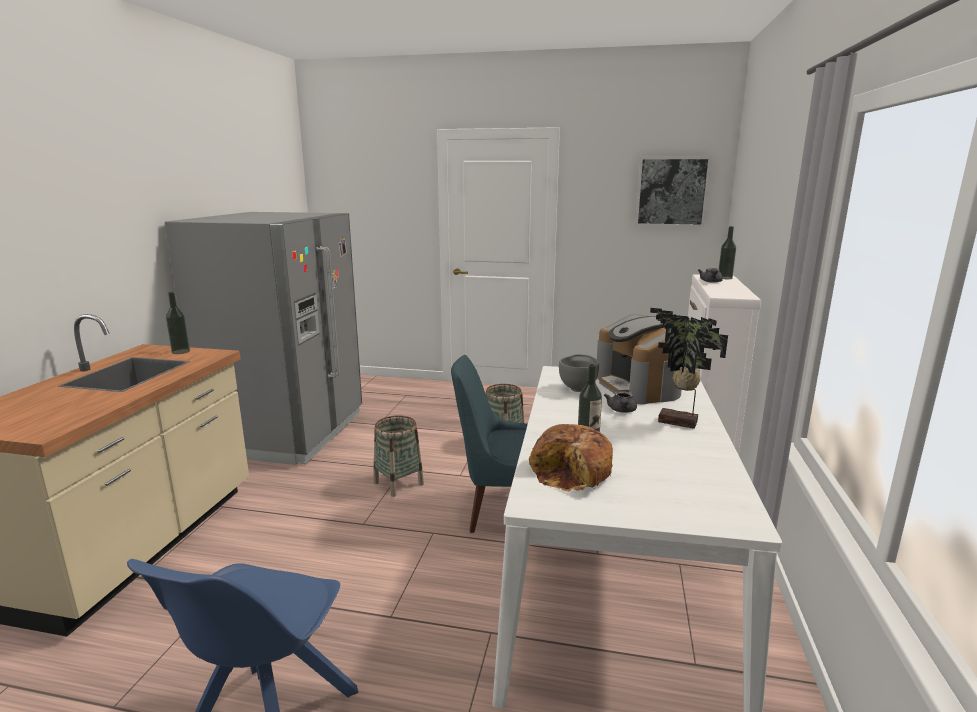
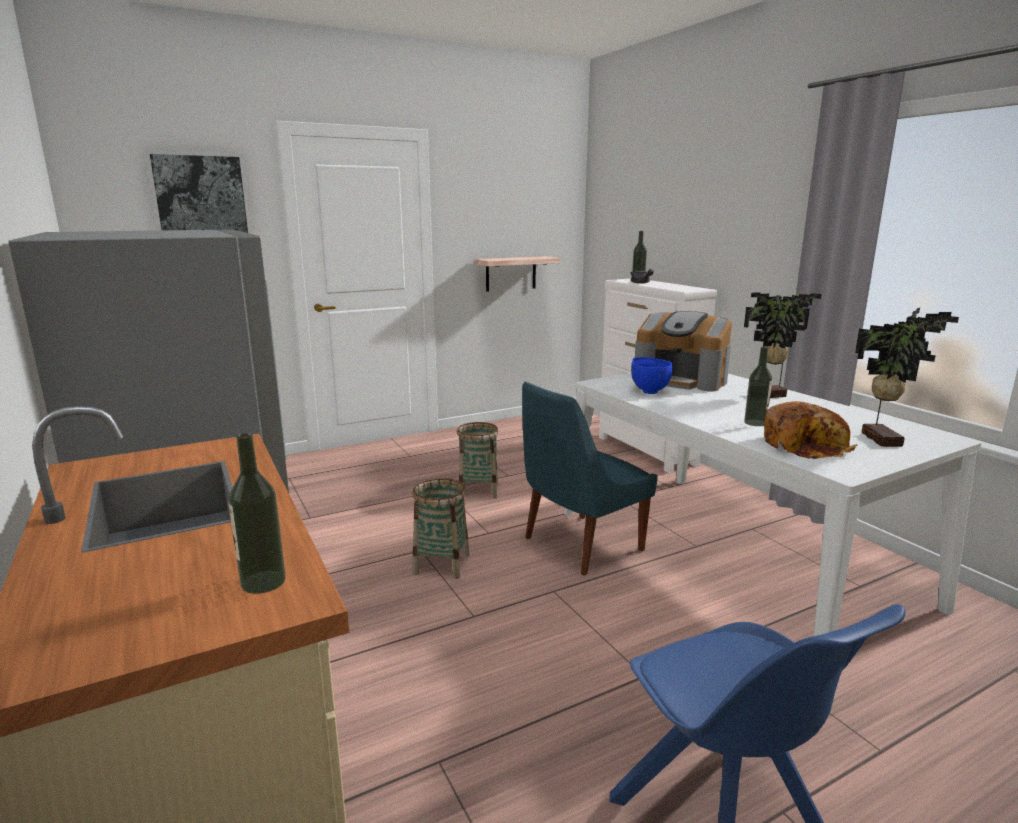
camera: 40 degrees left, 0 degrees up
bottle [166,292,190,354] -> bottle moved to [228,433,286,594]
grey bowl [559,354,599,392] -> blue bowl [631,357,673,394]
grey teapot [604,391,637,413] -> none
picture [635,156,711,227] -> picture moved to [145,150,252,234]
none -> shelf [475,256,560,292]
none -> potted plant [855,308,959,447]

